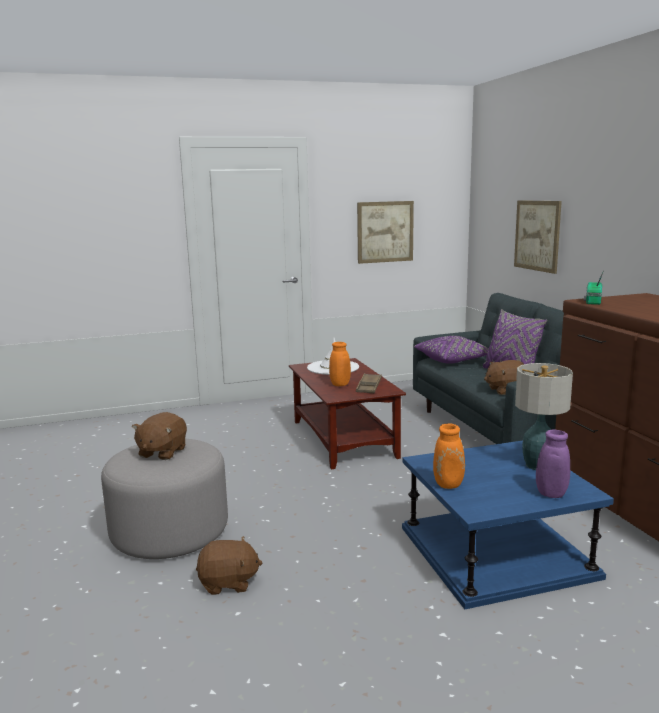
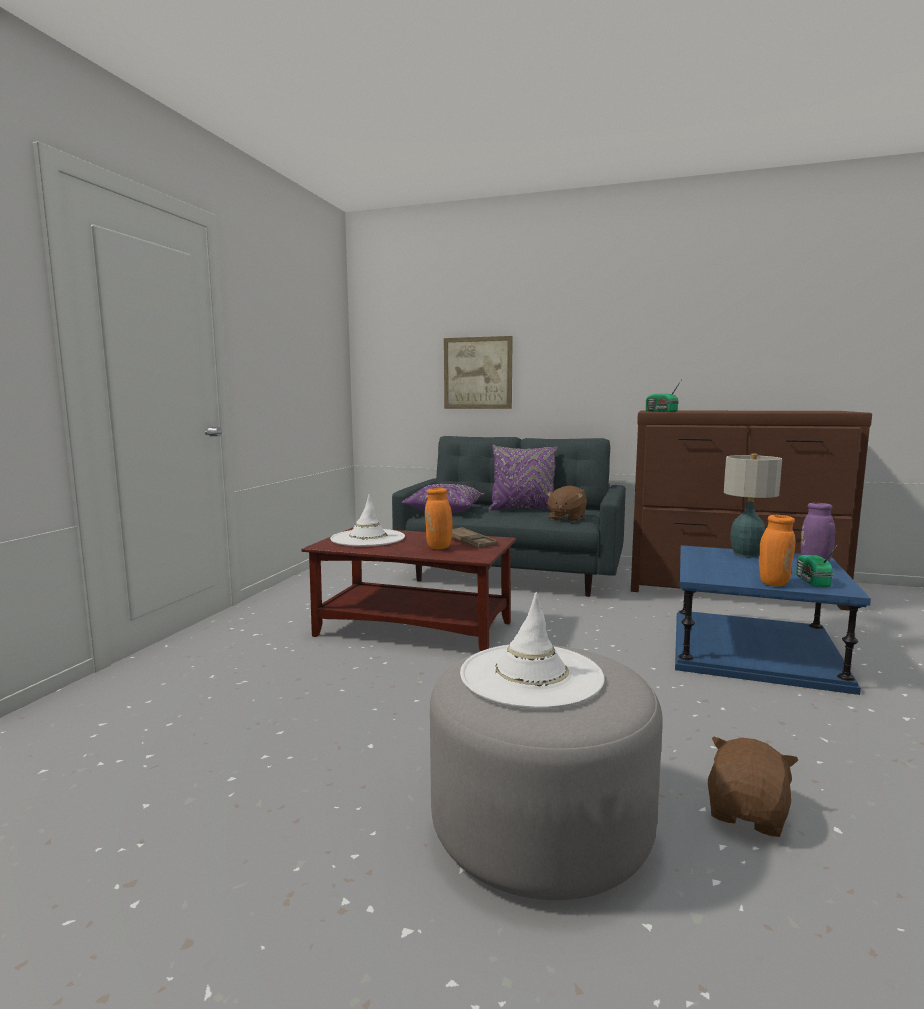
camera: 55 degrees left, 5 degrees down
brown plush toy [132,412,187,460] -> white hat [460,592,605,709]
picture [357,201,414,264] -> none
none -> radio [796,546,837,587]

